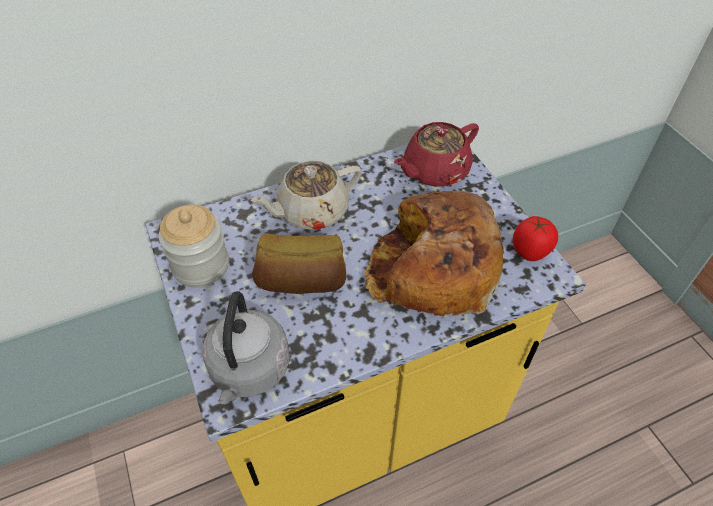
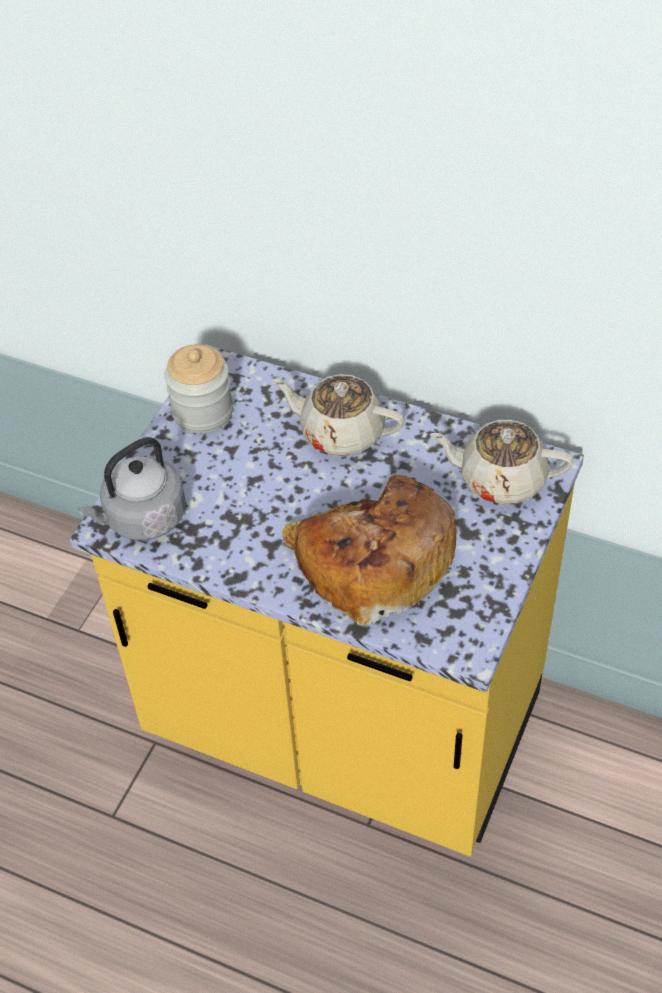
camera: 50 degrees right, 0 degrees up
bread [252,234,346,294] -> none
red teapot [394,122,479,187] -> beige teapot [430,420,574,504]
tomato [513,216,558,261] -> none

